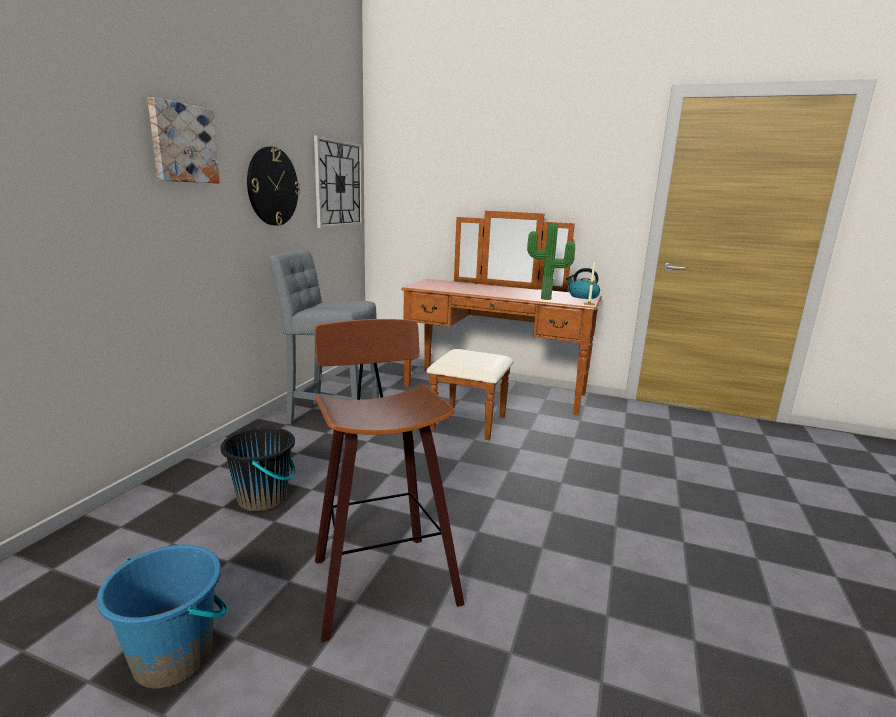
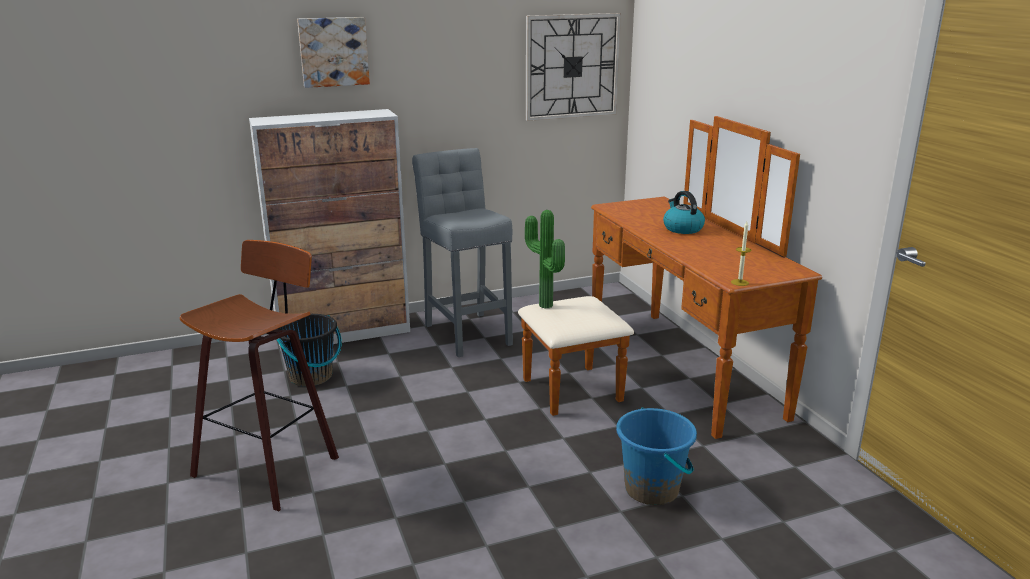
camera: 50 degrees right, 5 degrees up
blue bucket [97,544,227,689] -> blue bucket moved to [616,407,697,505]
wall clock [247,147,300,226] -> none
potted plant [527,223,575,300] -> potted plant moved to [525,210,565,309]
kettle [566,268,600,299] -> kettle moved to [663,191,705,234]
none -> cabinet [249,109,410,352]

